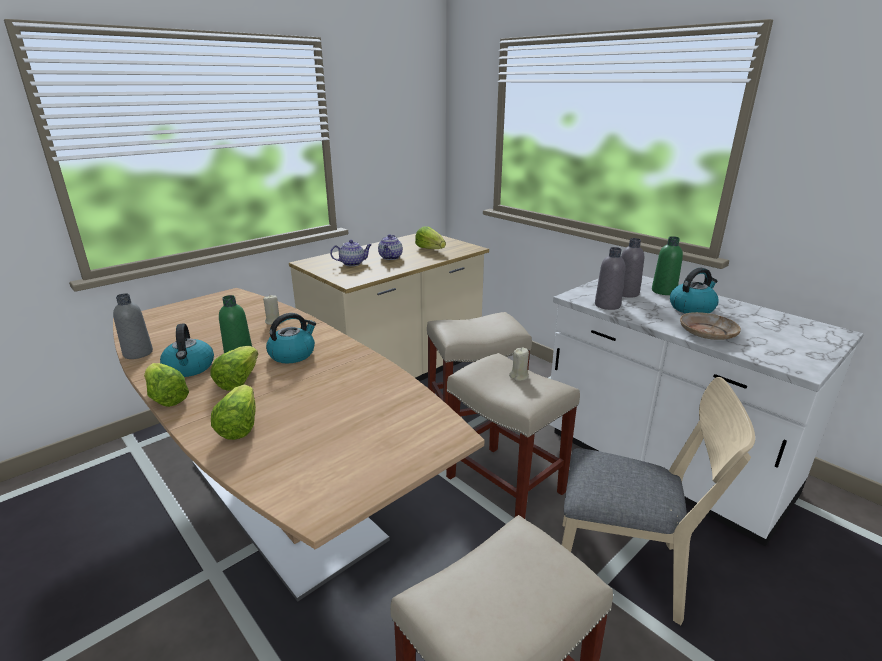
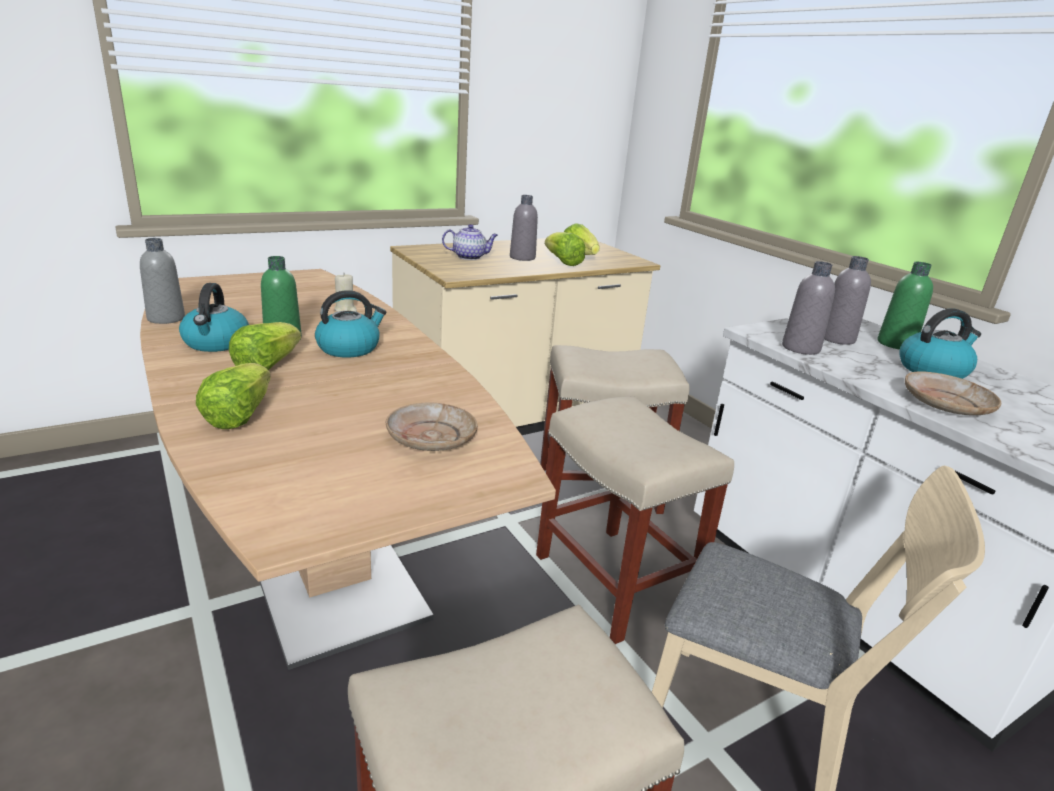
camera: 10 degrees right, 0 degrees up
lettuce [144,363,189,407] -> lettuce moved to [545,232,585,266]
teapot [378,234,403,260] -> grey bottle [510,195,538,261]
beige candle [509,347,529,381] -> none
none -> beige plate [386,403,478,451]

